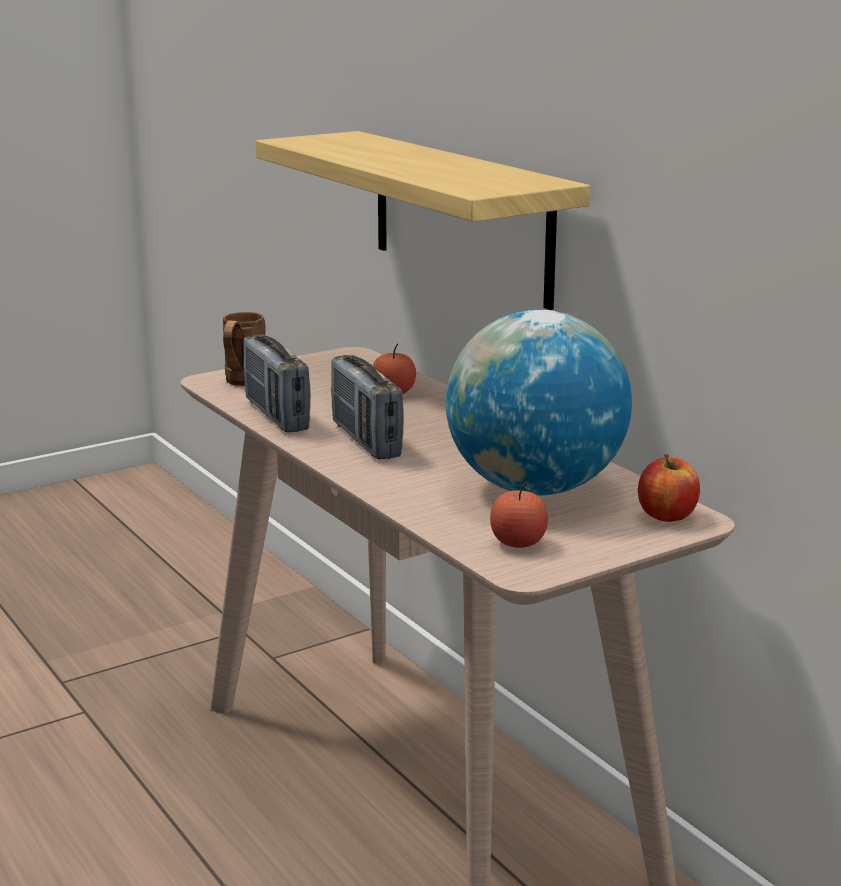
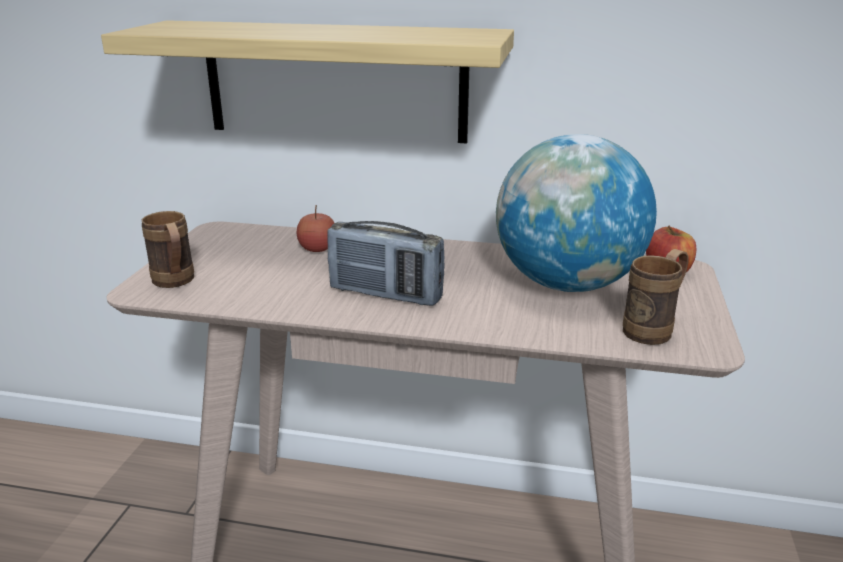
camera: 45 degrees left, 5 degrees up
radio [243,335,311,432] -> none
apple [490,482,548,548] -> brown mug [623,249,689,345]

